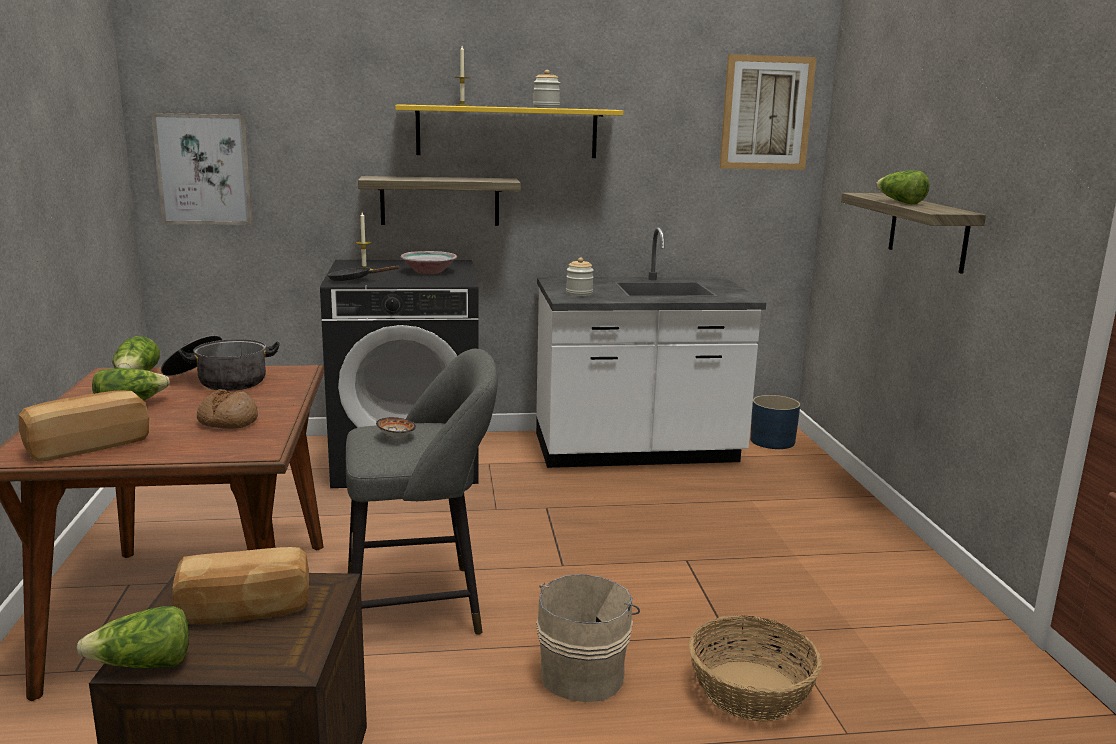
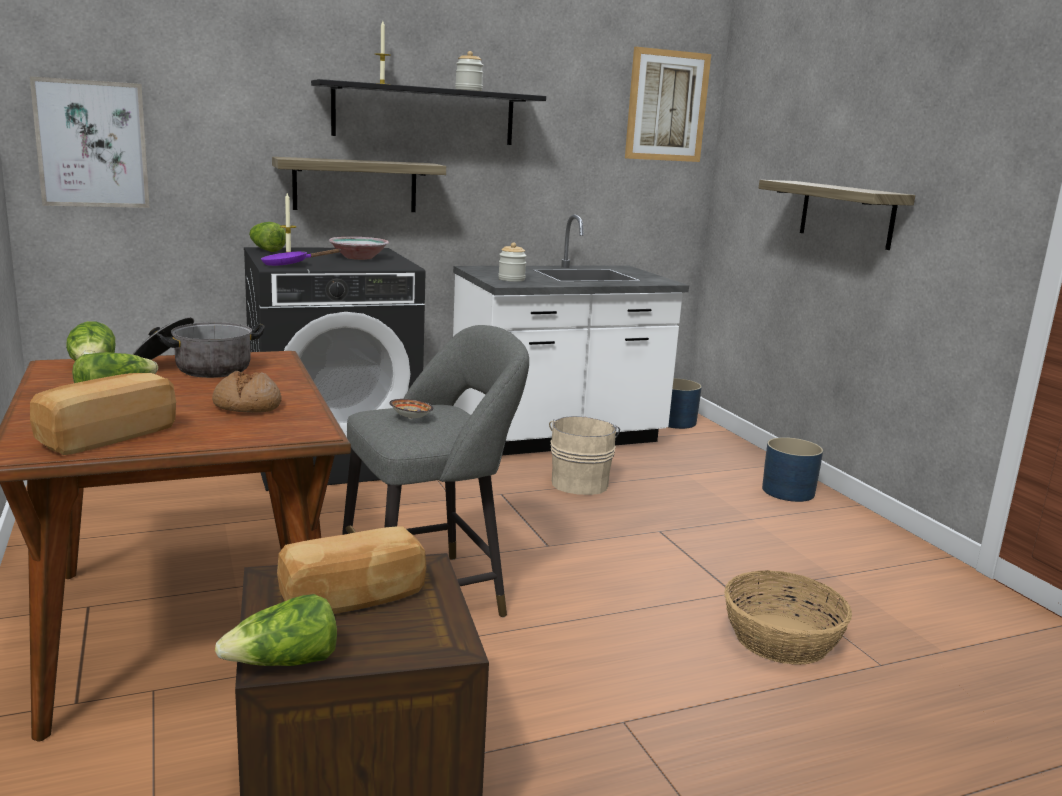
camera: 15 degrees left, 0 degrees up
black frying pan [328,265,399,281] -> purple frying pan [261,249,342,266]
yellow shelf [395,104,623,158] -> black shelf [311,79,546,145]
beige bucket [536,574,640,702] -> beige bucket moved to [549,416,620,495]
lettuce [876,170,930,204] -> lettuce moved to [249,222,286,252]
none -> blue planter [762,437,823,502]

